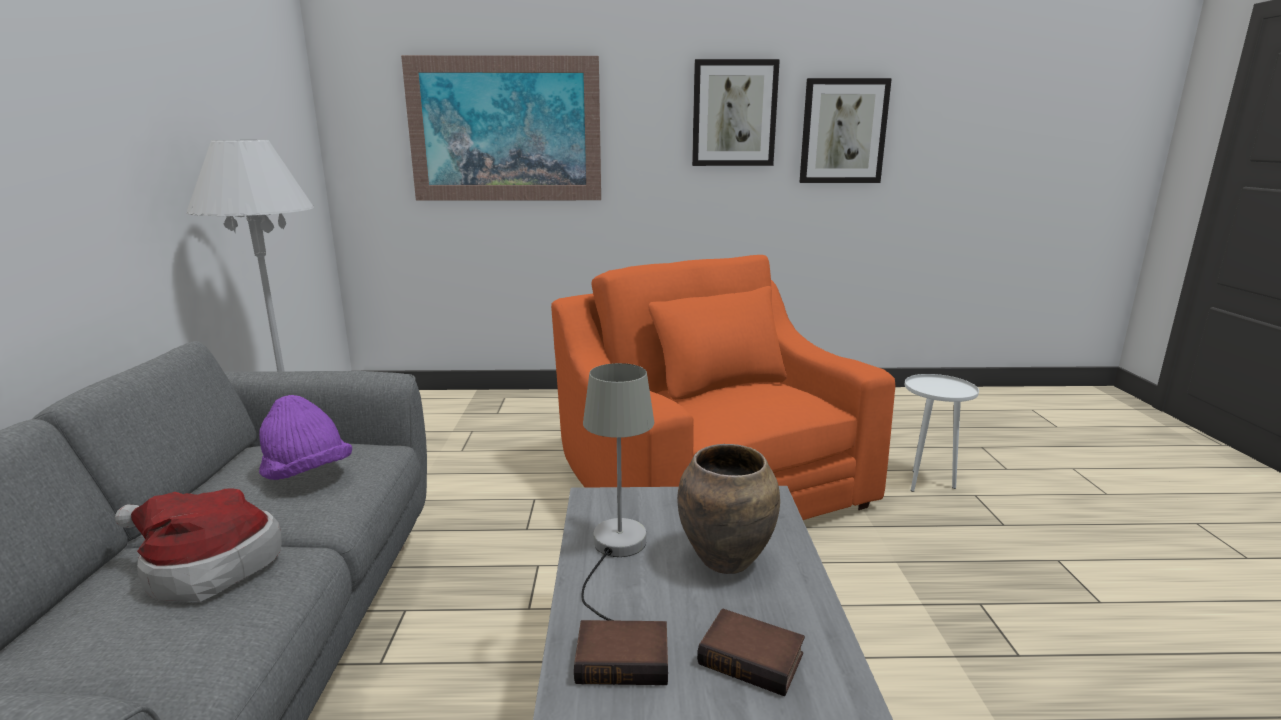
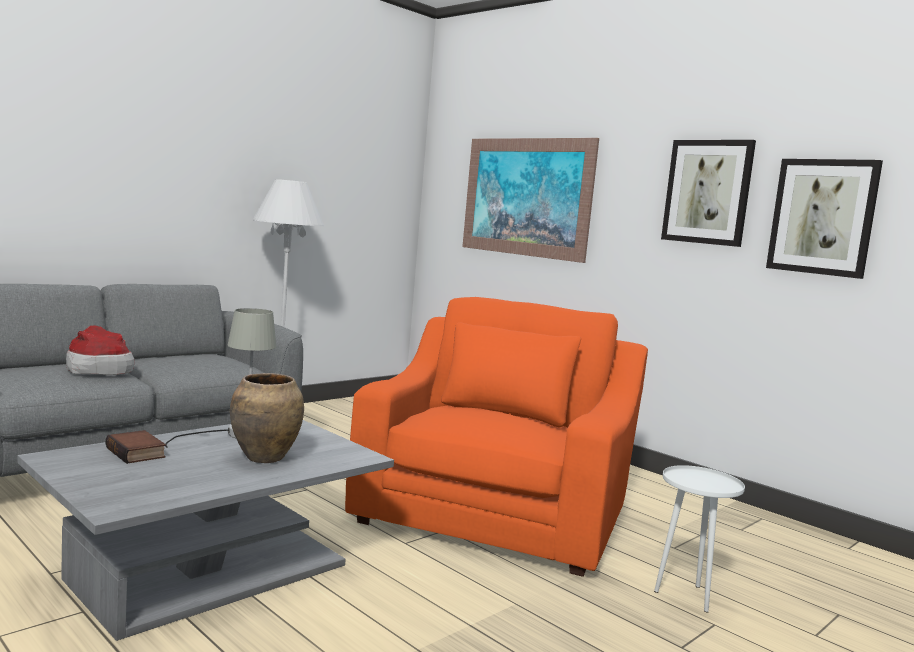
camera: 45 degrees right, 10 degrees down
purple hat [259,395,352,480] -> none
book [697,609,805,697] -> none

